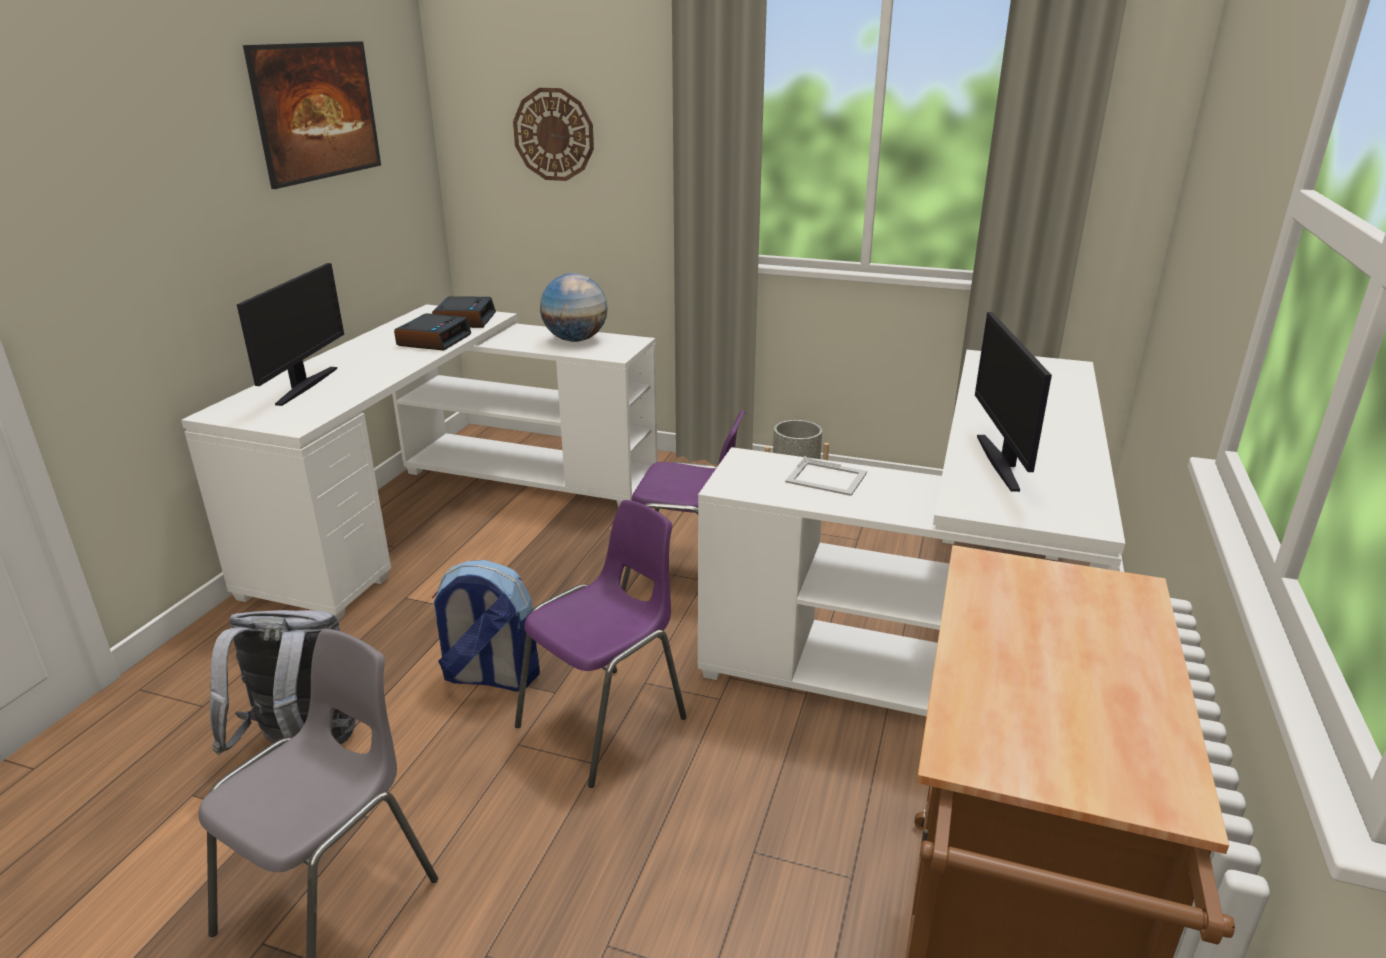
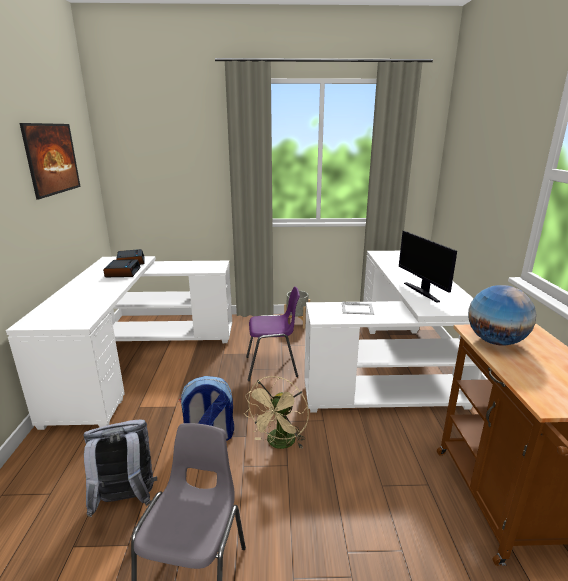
camera: 20 degrees left, 5 degrees down
monitor [237,263,344,406] -> none
wall clock [513,88,594,181] -> none
purple chair [515,500,687,788] -> beige fan [244,376,309,449]
globe [540,273,607,342] -> globe moved to [468,285,536,346]

